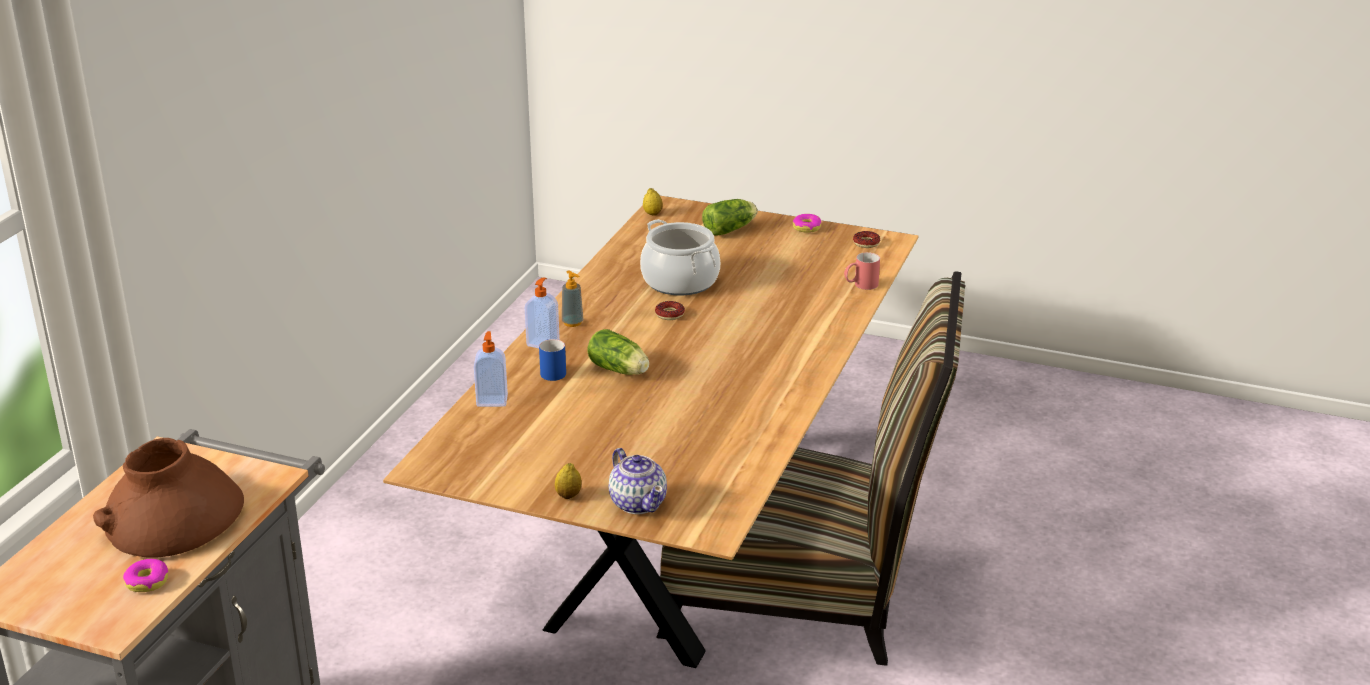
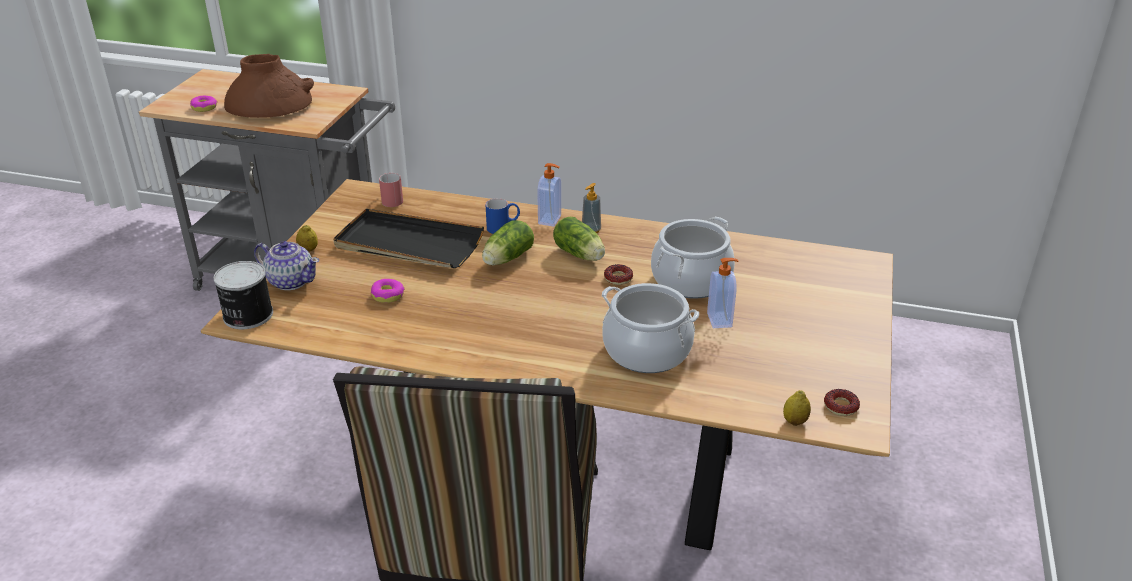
camera: 85 degrees right, 5 degrees up
soap dispenser [474,331,508,407] -> soap dispenser moved to [707,258,738,328]
teapot [609,448,667,514] -> teapot turned 120 degrees counterclockwise [254,241,319,290]
lemon [643,188,663,216] -> lemon moved to [783,390,811,426]
lettuce [702,199,758,236] -> lettuce moved to [553,217,605,261]
donut [793,214,822,233] -> donut moved to [371,279,405,303]
red mug [844,252,880,290] -> red mug moved to [379,173,403,207]
none -> can [214,261,273,329]
none -> black tray [333,209,484,268]
none -> cooking pot [602,283,699,373]

